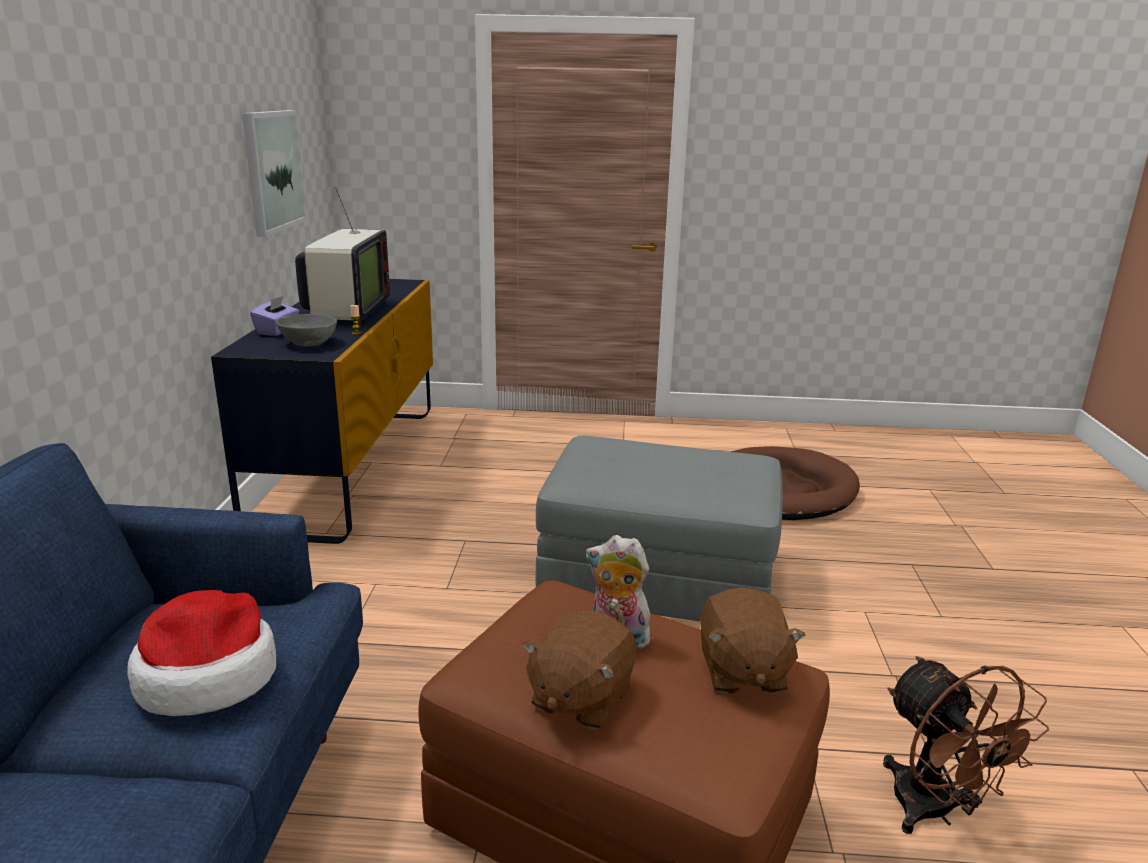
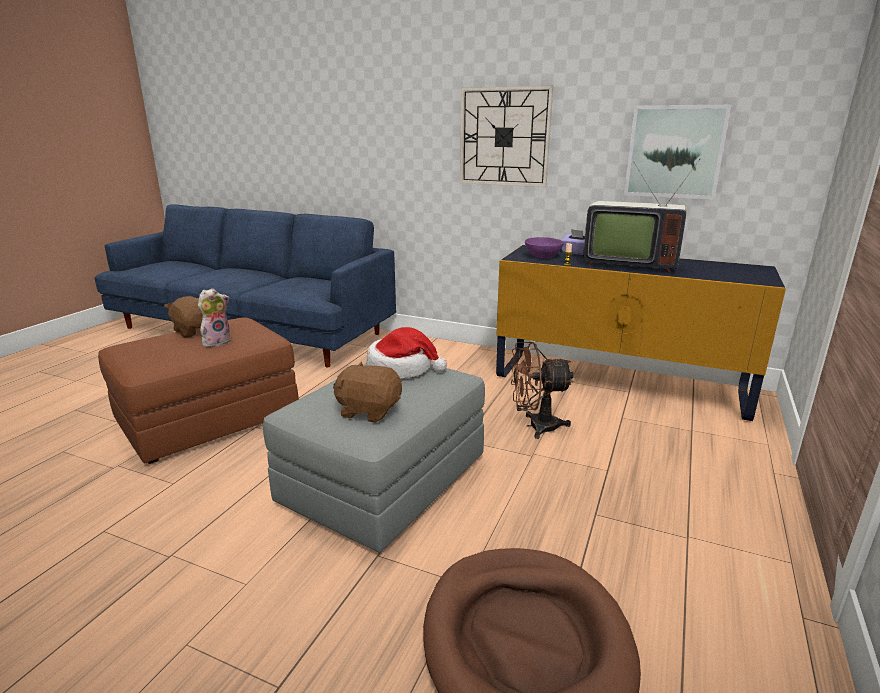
camera: 110 degrees right, 0 degrees up
hat [127,590,276,716] -> hat moved to [366,327,447,379]
grey bowl [277,314,337,346] -> purple bowl [525,237,564,258]
brown plush toy [700,587,806,694] -> brown plush toy moved to [333,362,402,423]
brown fan [883,656,1049,834] -> brown fan moved to [510,342,574,439]
none -> wall clock [460,85,553,187]

